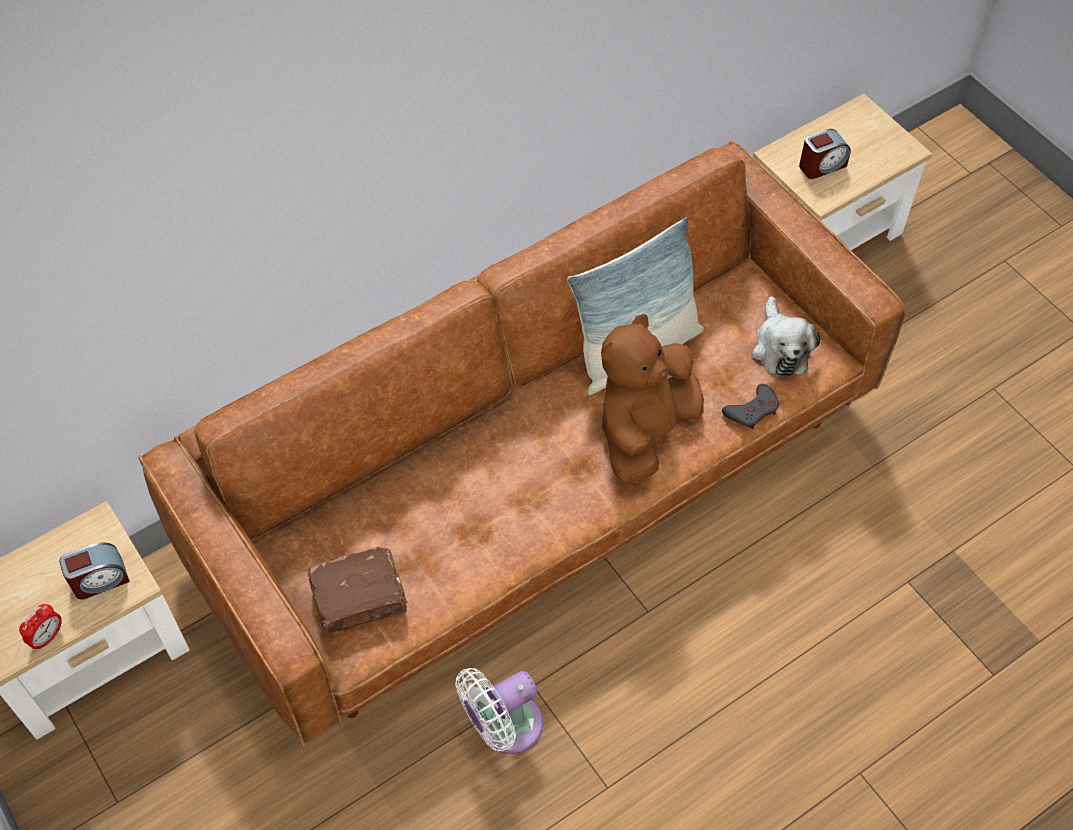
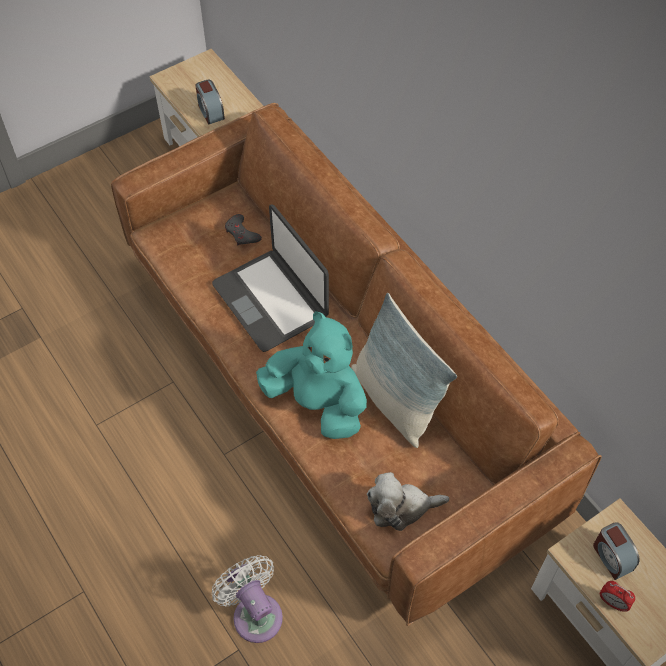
camera: 90 degrees right, 0 degrees up
alarm clock [19,604,62,650] -> alarm clock moved to [600,581,635,612]
brown book [307,547,408,633] -> none
white fan [455,668,544,754] -> white fan moved to [212,555,283,643]
brown plush toy [601,314,704,484] -> turquoise plush toy [256,311,367,439]
grey game controller [722,384,779,429] -> grey game controller moved to [225,214,262,245]
none -> laptop [212,204,329,352]

